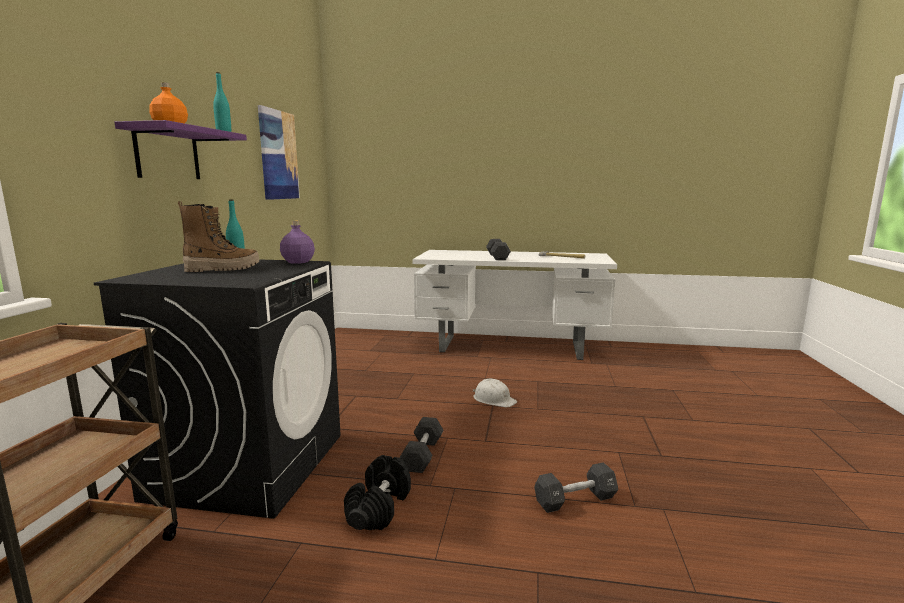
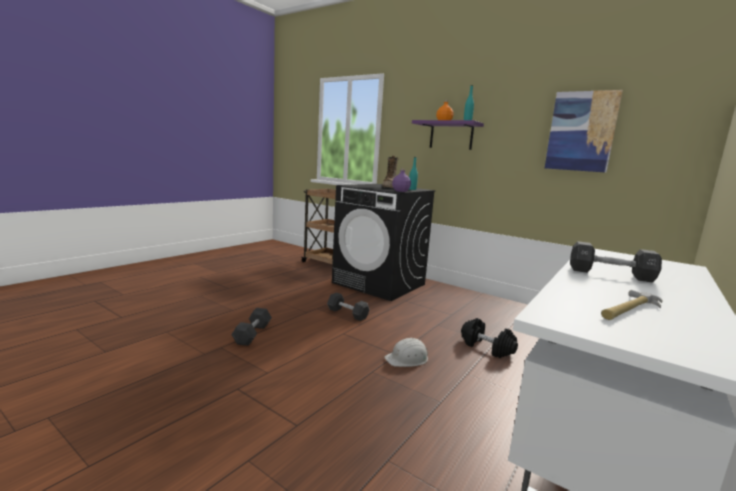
camera: 115 degrees right, 0 degrees up
black dumbbell [344,455,411,530] -> black dumbbell moved to [461,318,518,358]

